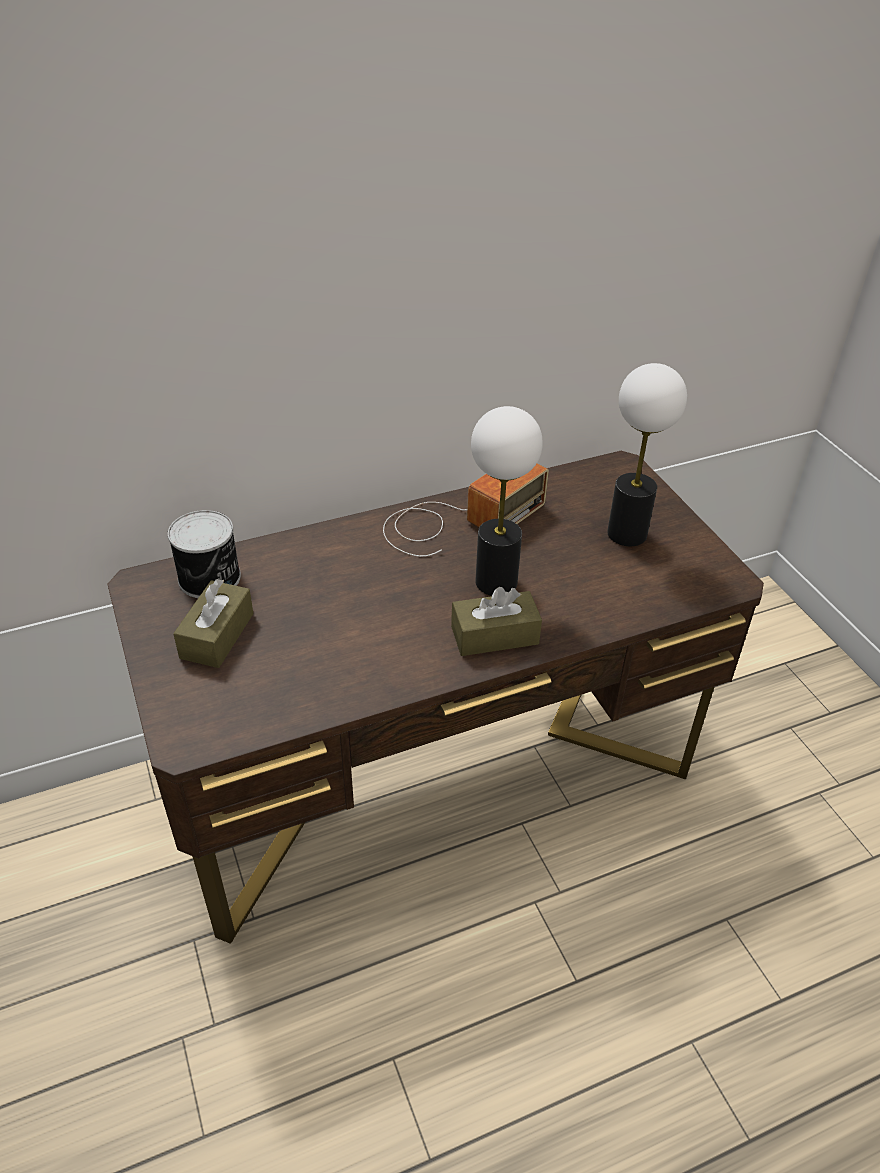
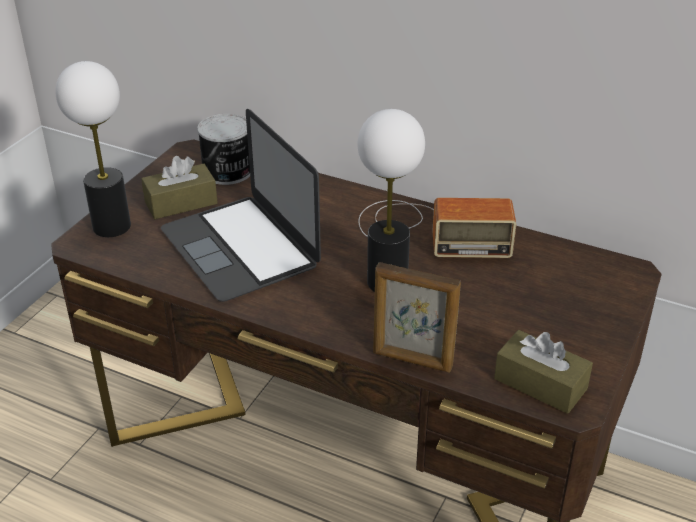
camera: 50 degrees right, 5 degrees down
brown tissue box [451,587,542,656] -> brown tissue box moved to [494,330,593,414]
table lamp [607,363,687,546] -> table lamp moved to [55,61,131,237]
none -> laptop [161,109,321,302]
none -> picture frame [373,262,461,372]

